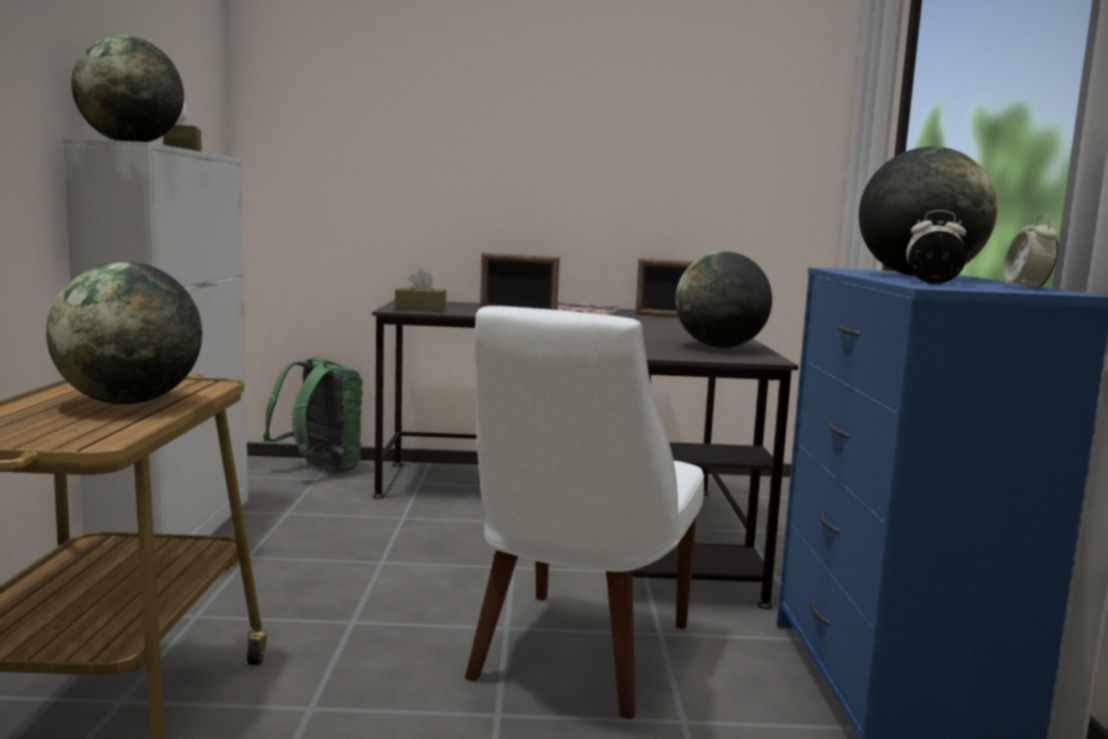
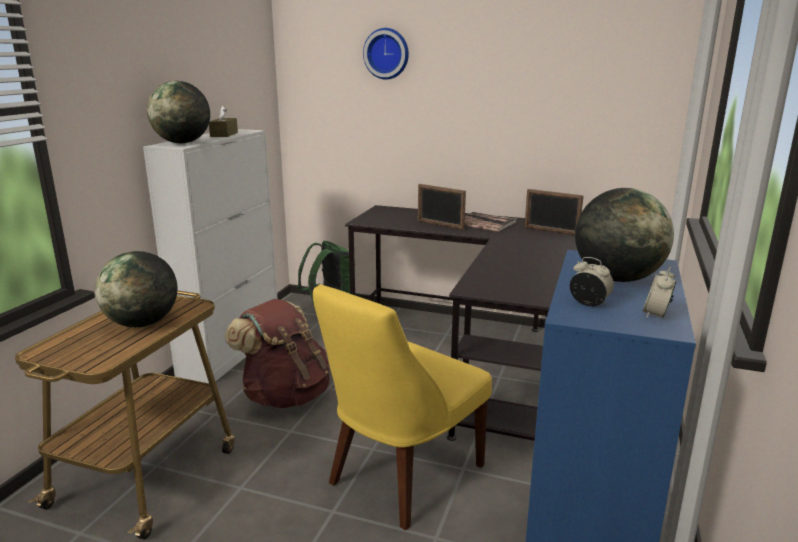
camera: 20 degrees right, 10 degrees up
brown tissue box [395,270,446,312] -> none
white chair [465,306,704,719] -> yellow chair [313,285,492,530]
globe [675,251,772,348] -> none
none -> brown backpack [225,299,330,408]
none -> wall clock [363,28,409,79]

